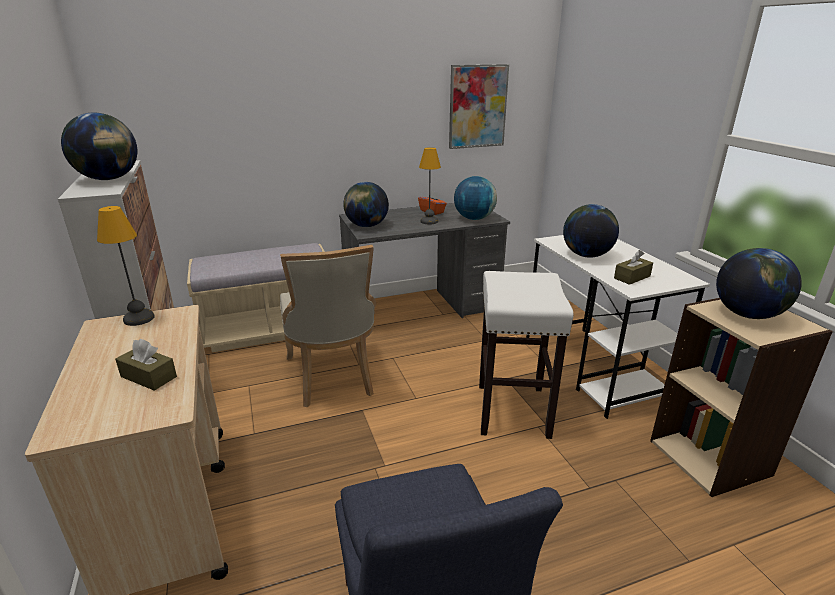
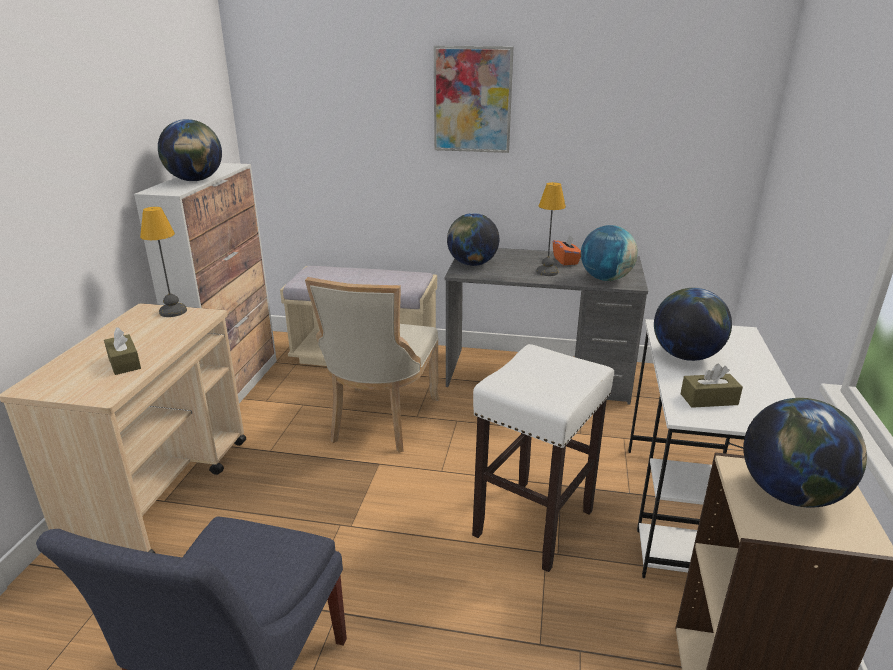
camera: 30 degrees right, 0 degrees up
picture [449,64,509,149] -> picture moved to [434,46,514,153]

